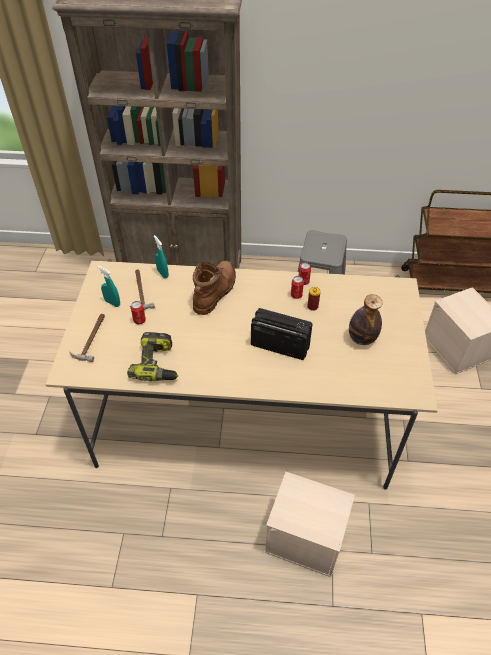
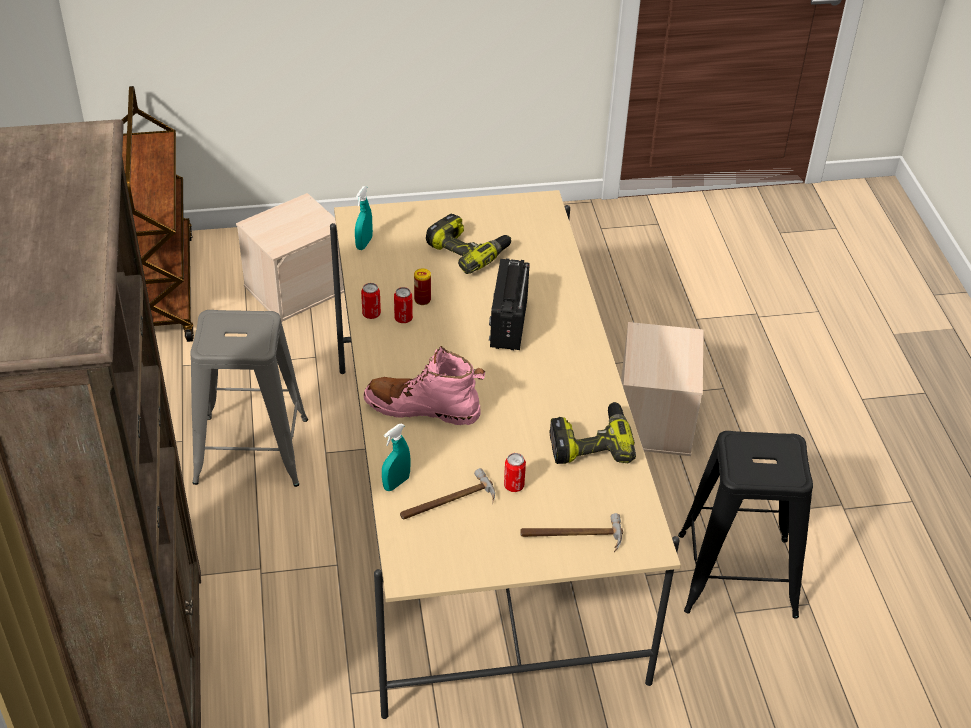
camera: 105 degrees left, 5 degrees down
turquoise spray bottle [98,266,120,307] -> turquoise spray bottle moved to [355,186,373,250]
brown boot [193,260,236,315] -> pink boot [364,346,485,425]
bottle [349,294,383,345] -> power drill [426,214,511,274]
none -> black stool [678,431,813,619]

